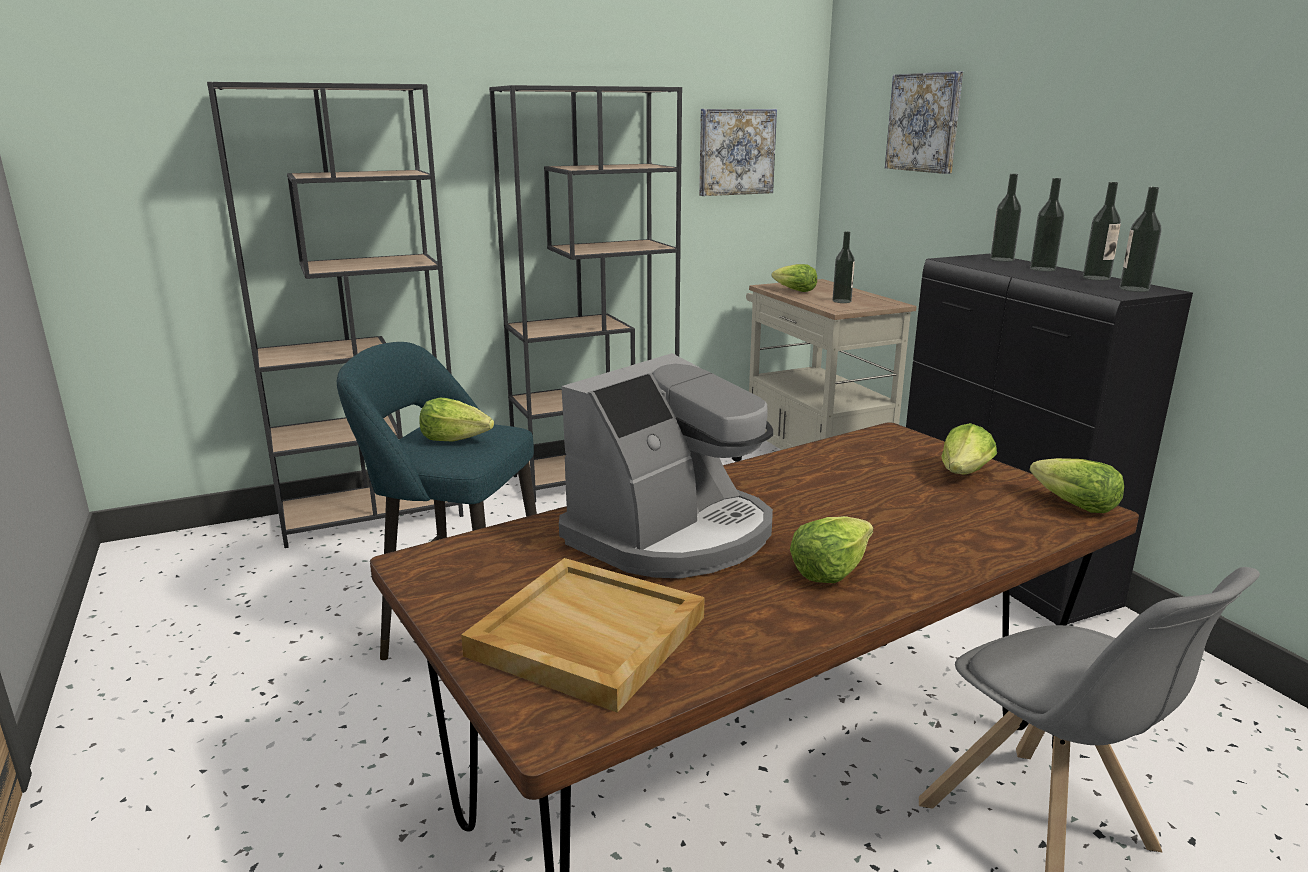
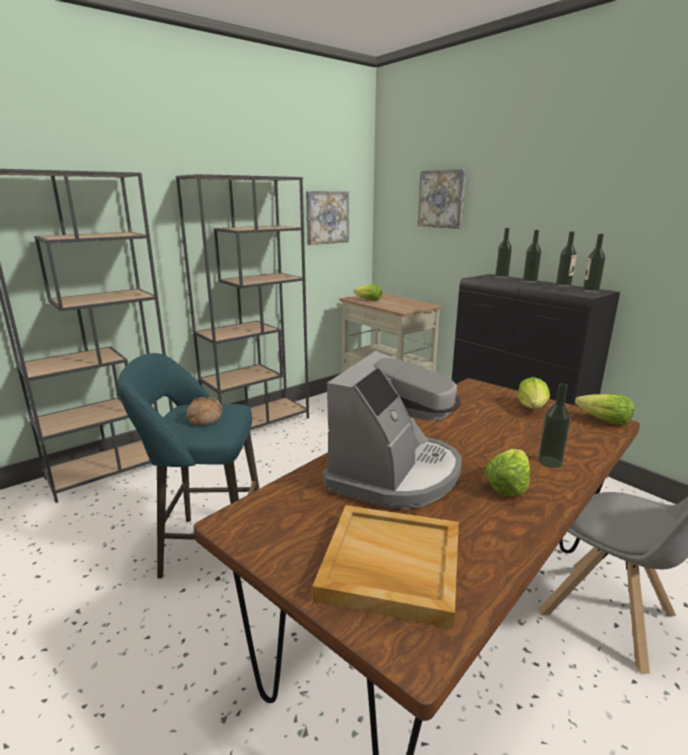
camera: 15 degrees left, 0 degrees up
lettuce [419,398,494,441] -> bread [186,397,222,426]
bottle [833,231,855,303] -> bottle moved to [538,383,571,468]

